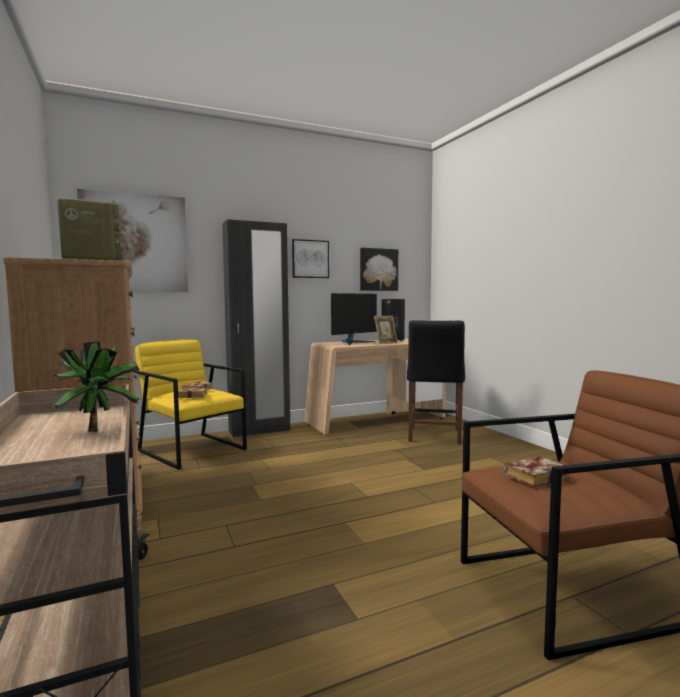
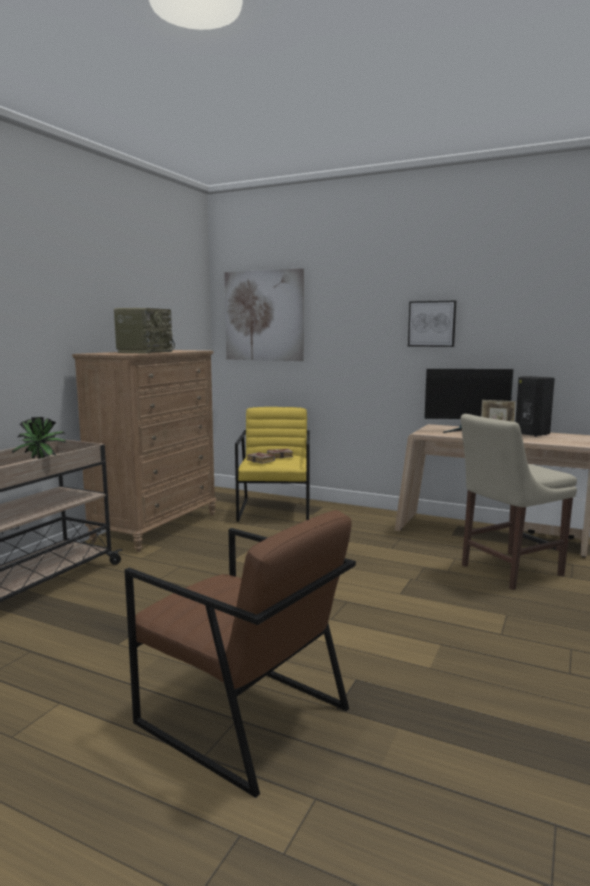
camera: 50 degrees right, 5 degrees up
black wardrobe [222,219,290,437] -> none
picture [360,248,398,291] -> none
black chair [407,320,465,445] -> beige chair [460,414,577,590]
book [504,456,568,487] -> none

